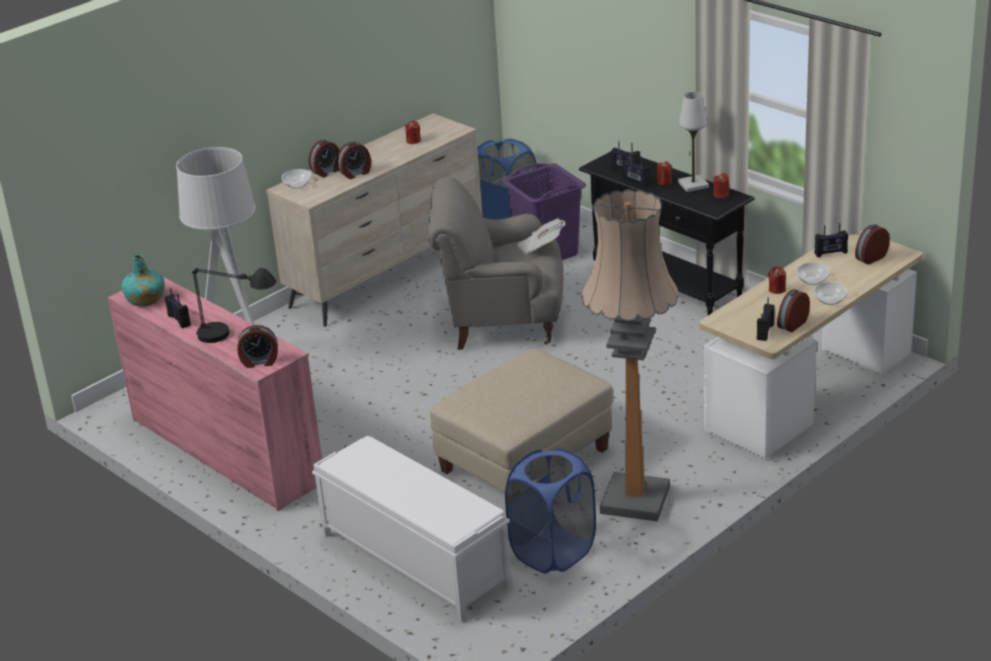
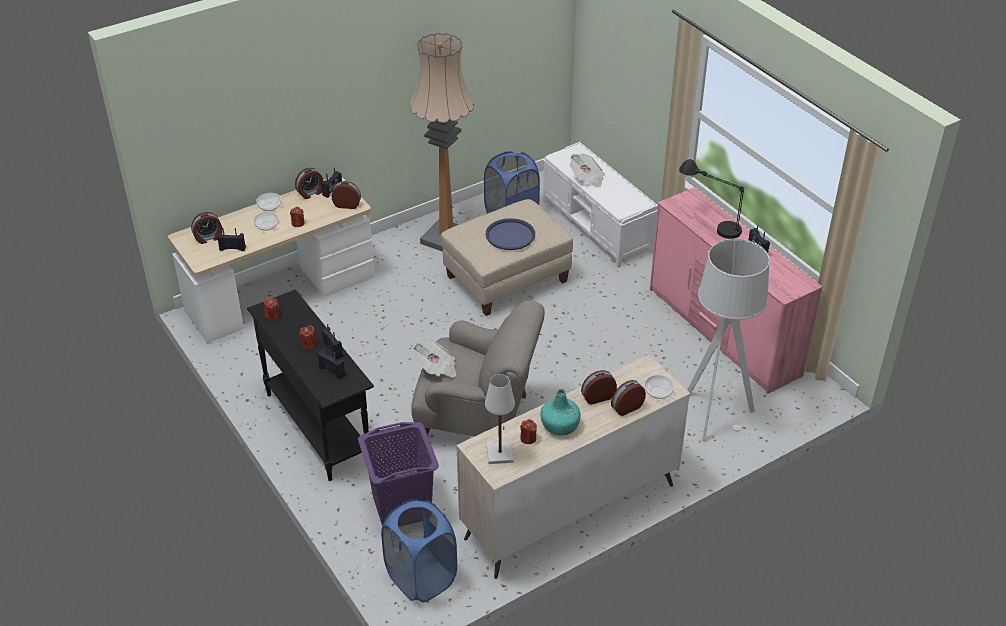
camera: 170 degrees left, 10 degrees up
turquoise bottle [122,254,165,307] -> turquoise bottle moved to [541,389,581,436]
alarm clock [237,325,278,368] -> alarm clock moved to [332,181,361,209]
white table lamp [678,92,709,192] -> white table lamp moved to [485,374,515,464]
none -> blue tray [486,218,535,250]
none -> newspaper [570,154,605,188]

